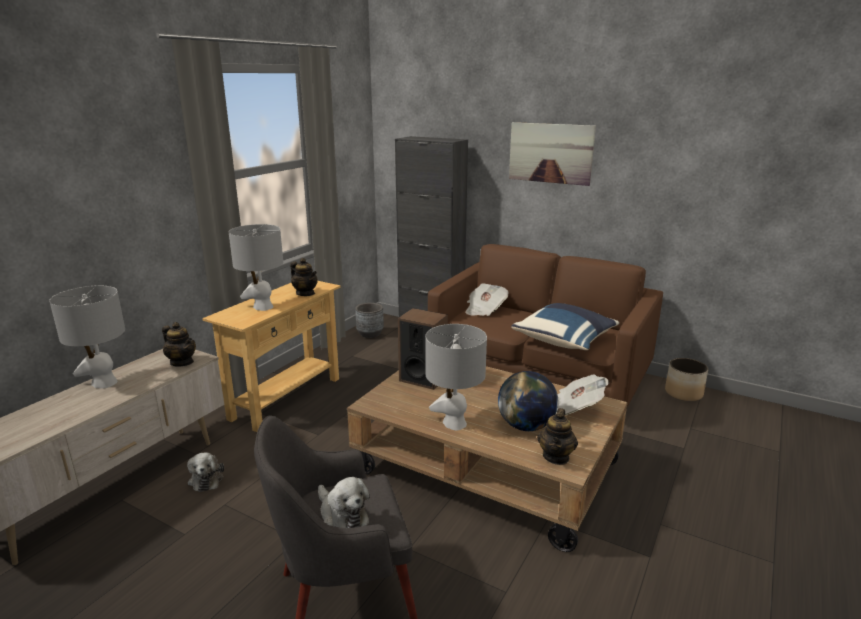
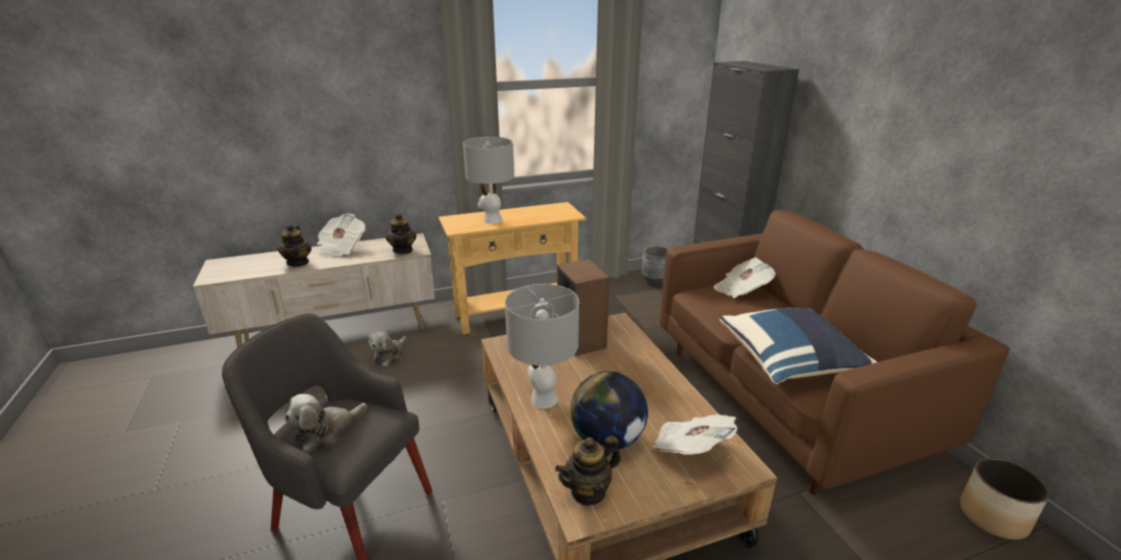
camera: 40 degrees right, 5 degrees up
grey table lamp [49,286,125,388] -> newspaper [317,214,366,259]
teapot [290,258,318,296] -> teapot moved to [278,224,312,267]
plush toy [318,477,370,528] -> plush toy turned 45 degrees clockwise [285,394,367,453]
picture [509,122,596,186] -> none

